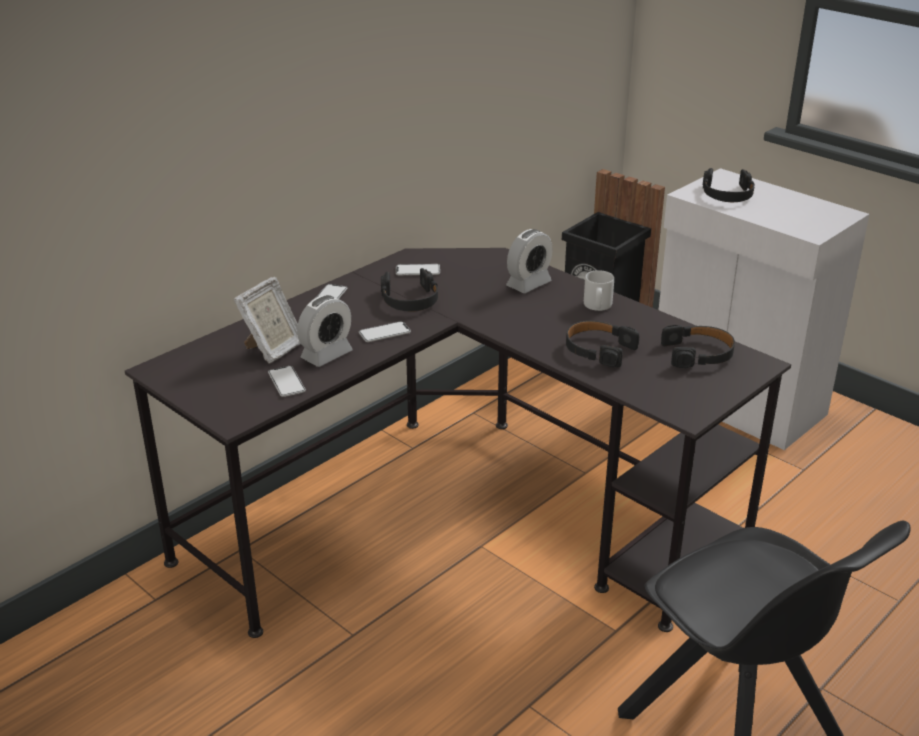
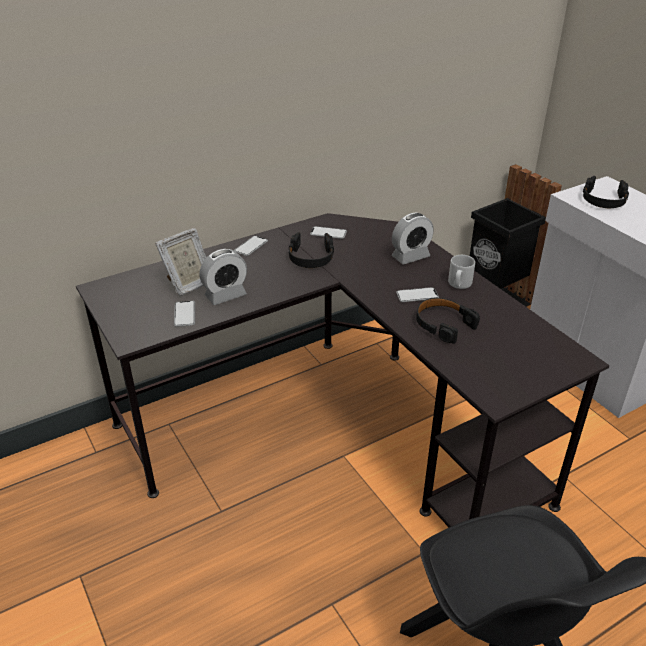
camera: 15 degrees right, 5 degrees up
phone [359,321,411,342] -> phone moved to [396,287,439,302]
black headphones [661,325,735,368] -> none

